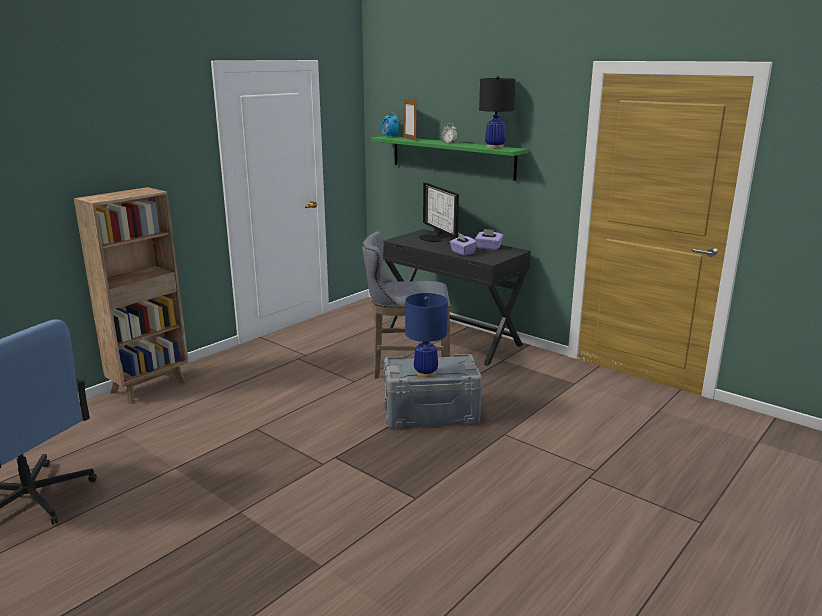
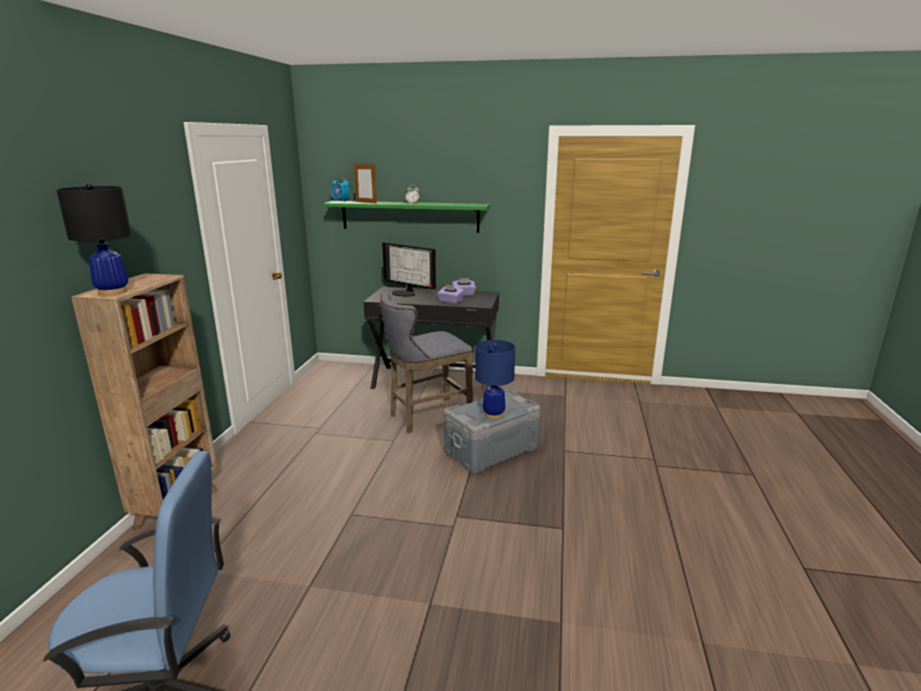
camera: 30 degrees left, 0 degrees up
black table lamp [479,76,516,149] -> black table lamp moved to [56,183,131,295]

